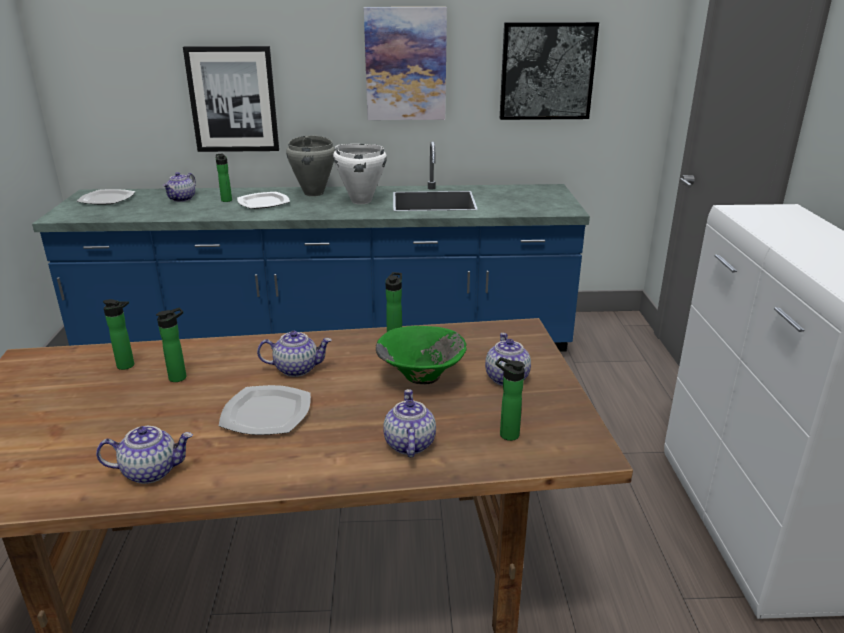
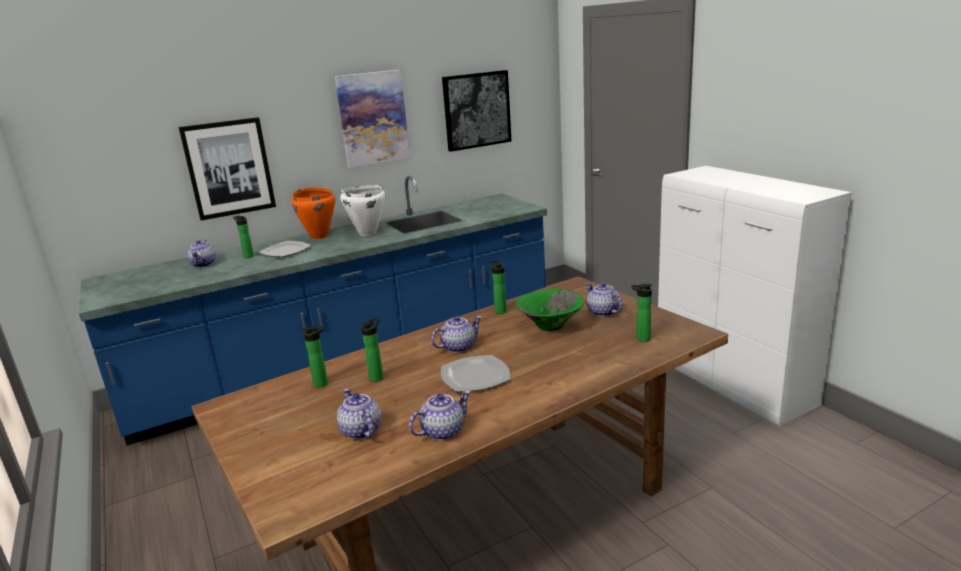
camera: 25 degrees left, 5 degrees down
plate [76,189,135,205] -> none
grey cooking pot [286,135,335,196] -> orange cooking pot [291,187,335,239]
teapot [383,389,436,457] -> teapot moved to [337,389,381,440]

